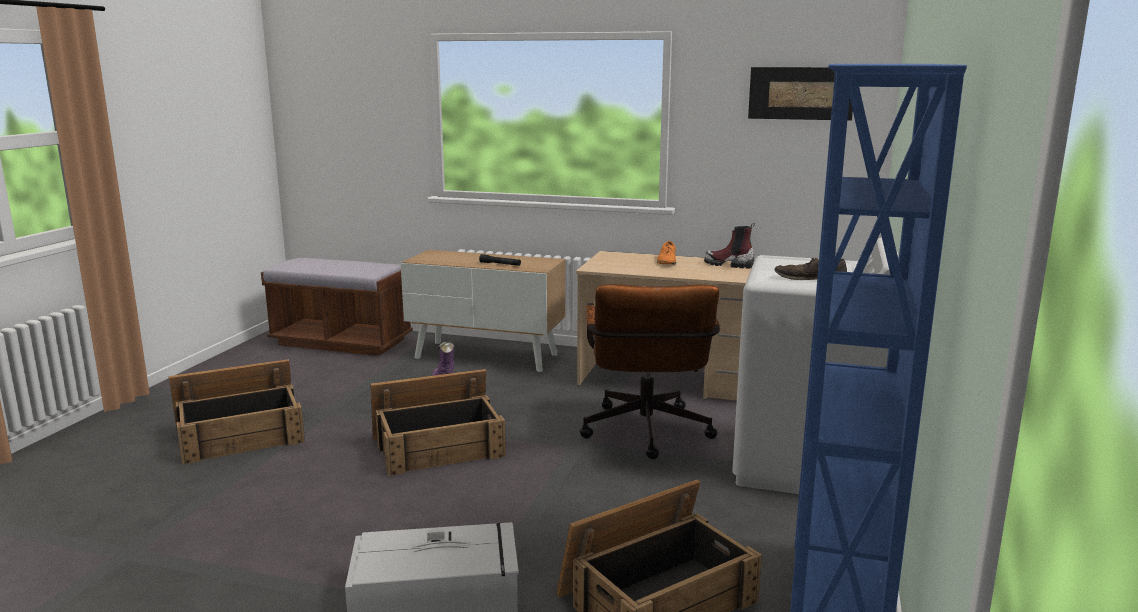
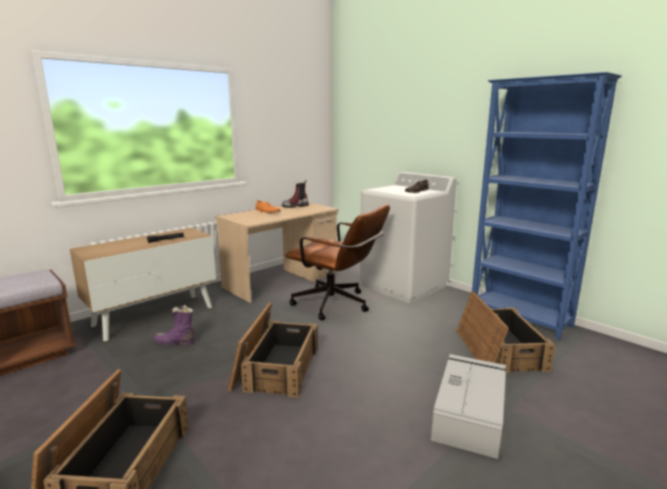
camera: 60 degrees left, 0 degrees up
picture [748,67,853,121] -> none

